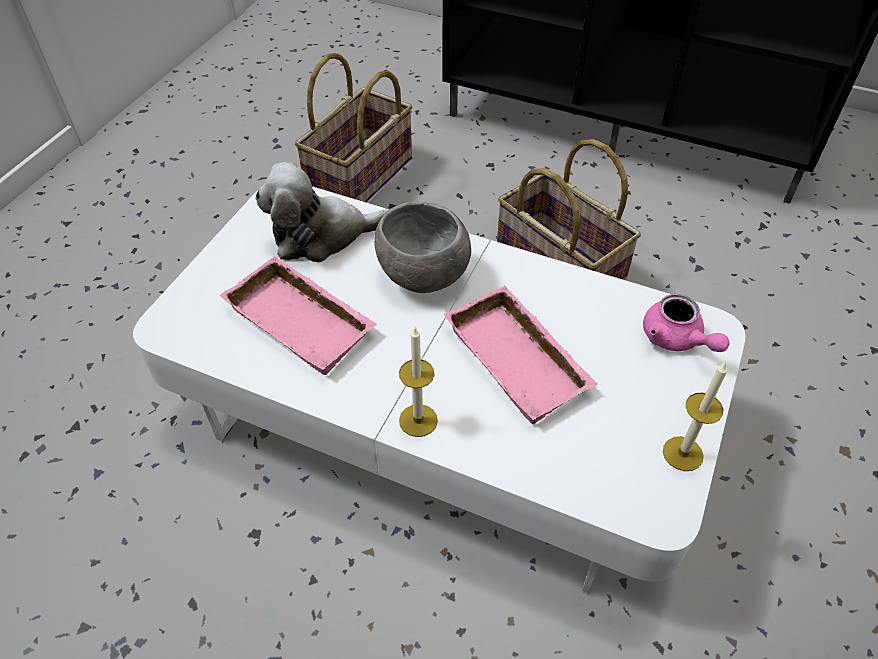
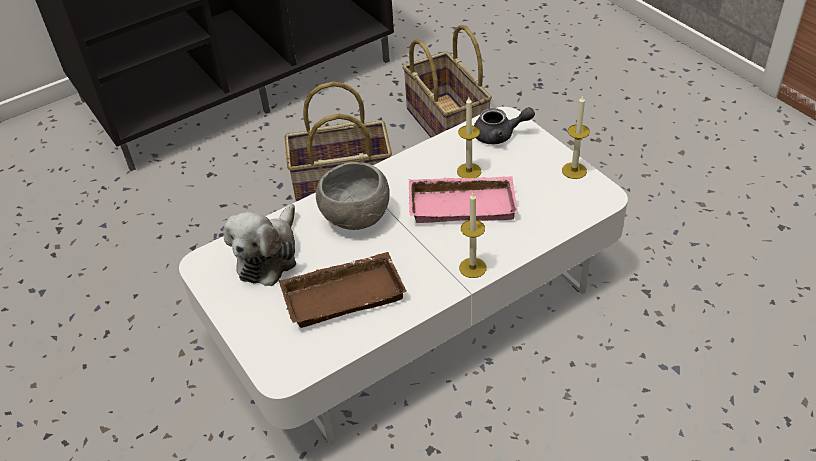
camera: 55 degrees left, 5 degrees down
pink tray [220,256,377,375] -> brown tray [279,252,407,328]
basket [295,53,412,202] -> basket moved to [402,25,492,138]
pink teapot [643,294,729,352] -> grey teapot [474,107,535,144]
none -> candle [457,97,481,178]

